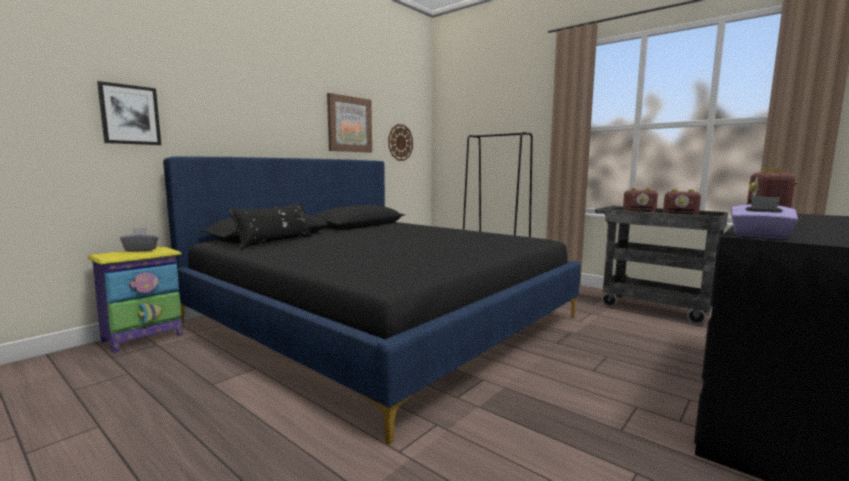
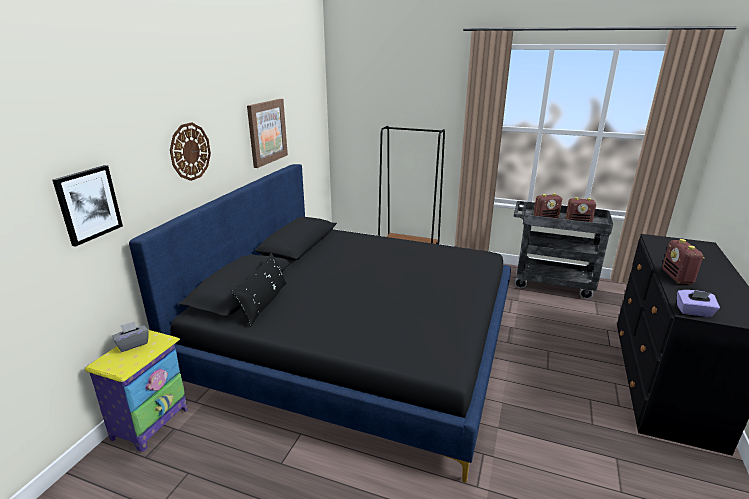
camera: 20 degrees left, 15 degrees up
wall clock [388,124,413,161] -> wall clock moved to [170,122,211,181]

